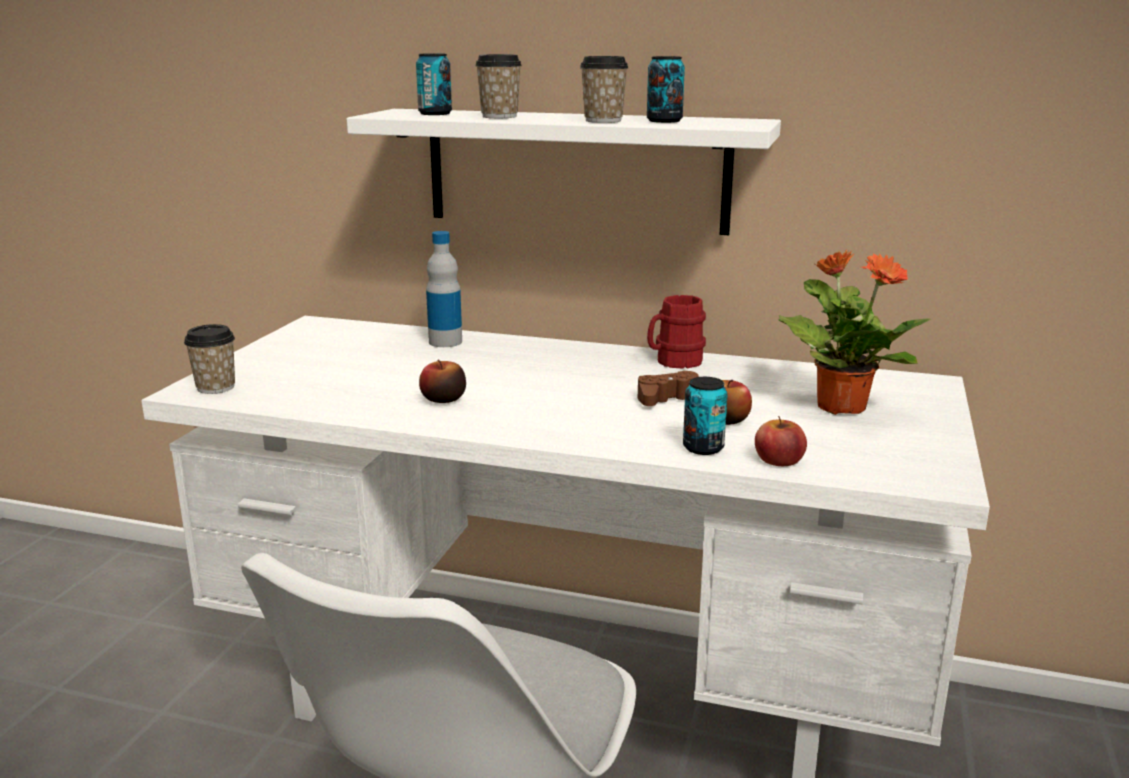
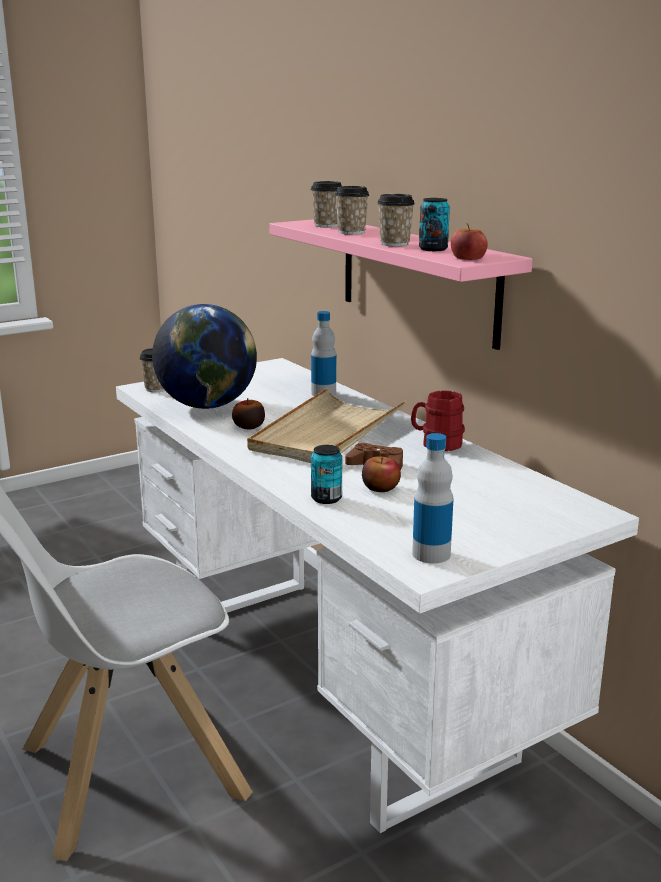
camera: 40 degrees right, 0 degrees up
white shelf [347,109,781,235] -> pink shelf [269,219,533,350]
can [416,53,452,115] -> cup [311,181,342,227]
apple [755,416,807,466] -> apple moved to [451,223,488,260]
potted plant [778,249,931,415] -> none
none -> globe [152,304,257,409]
none -> beige tray [247,388,406,463]
none -> bottle [412,433,453,564]

